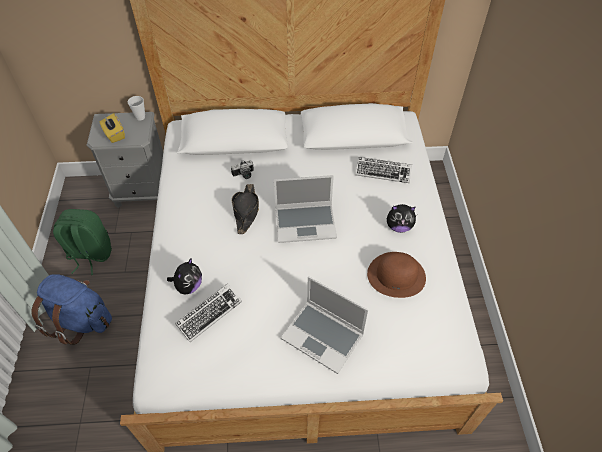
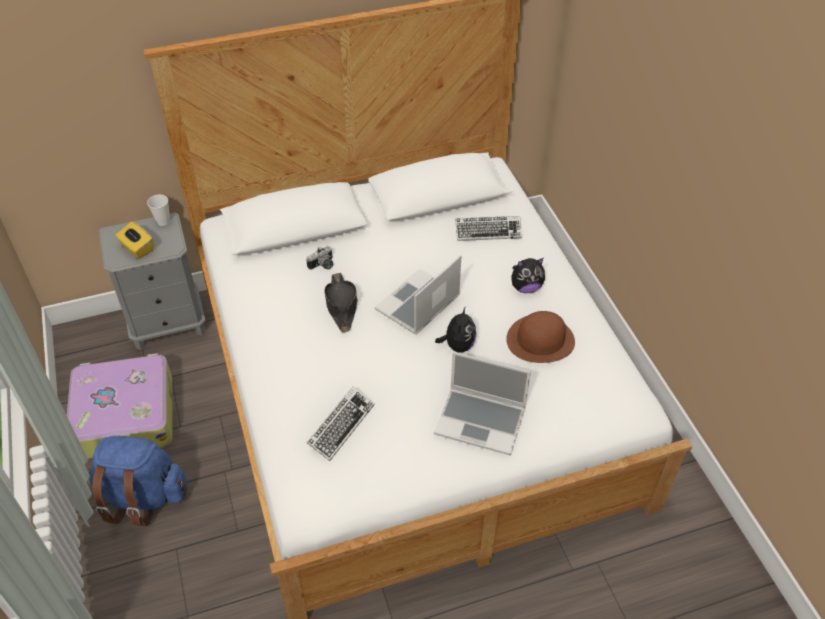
camera: 15 degrees left, 5 degrees down
green backpack [53,209,112,275] -> suitcase [67,353,173,459]
plush toy [167,257,202,295] -> plush toy moved to [435,308,476,353]
laptop [274,175,337,243] -> laptop turned 150 degrees clockwise [375,255,461,335]

